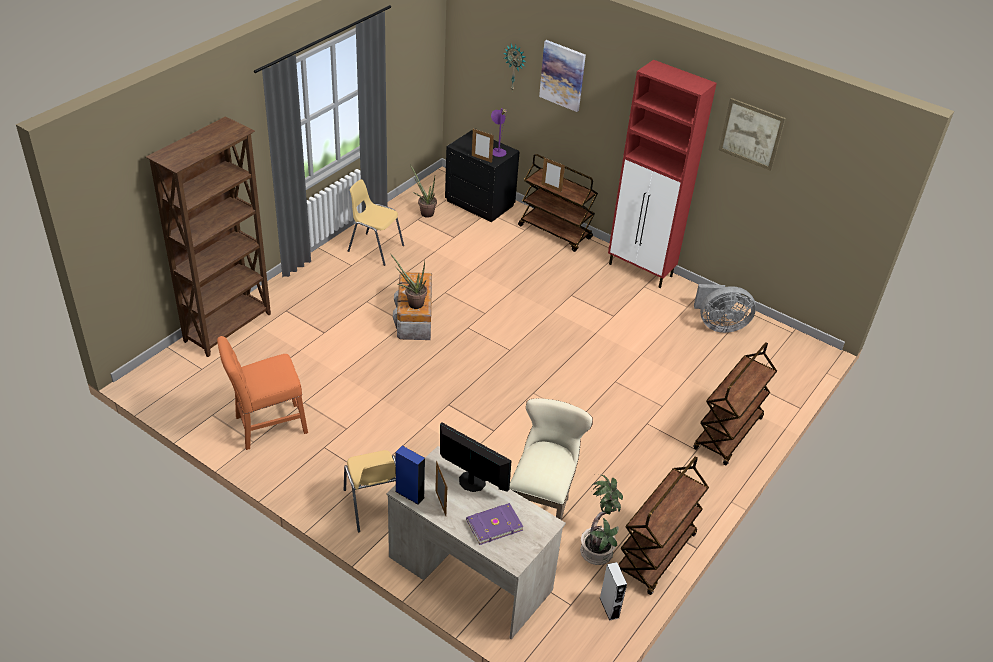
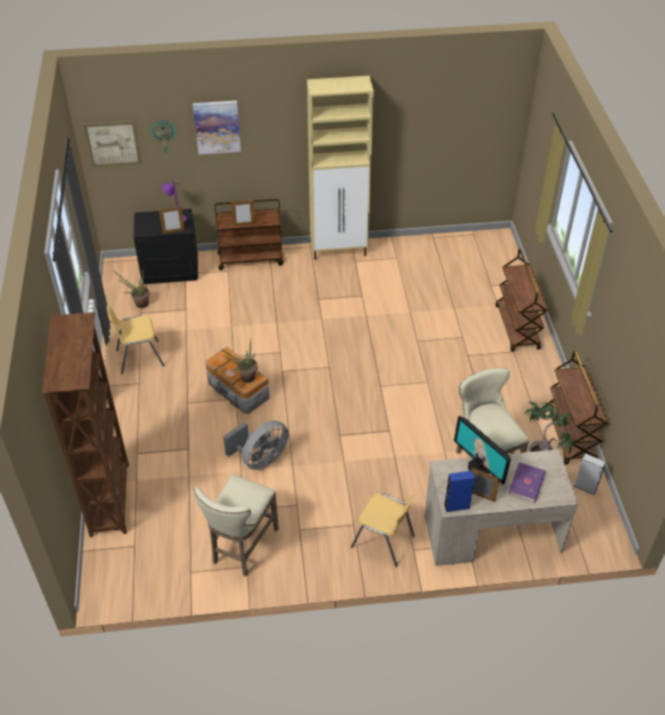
camera: 40 degrees left, 5 degrees up
orange chair [217,336,308,450] -> beige stool [193,474,279,576]
monitor [440,423,512,492] -> monitor turned 120 degrees counterclockwise [454,416,511,485]
red cabinet [608,60,717,288] -> beige cabinet [307,76,374,260]
grey fan [694,284,756,333] -> grey fan moved to [223,420,289,470]
picture [719,98,786,171] -> picture moved to [83,121,142,167]

